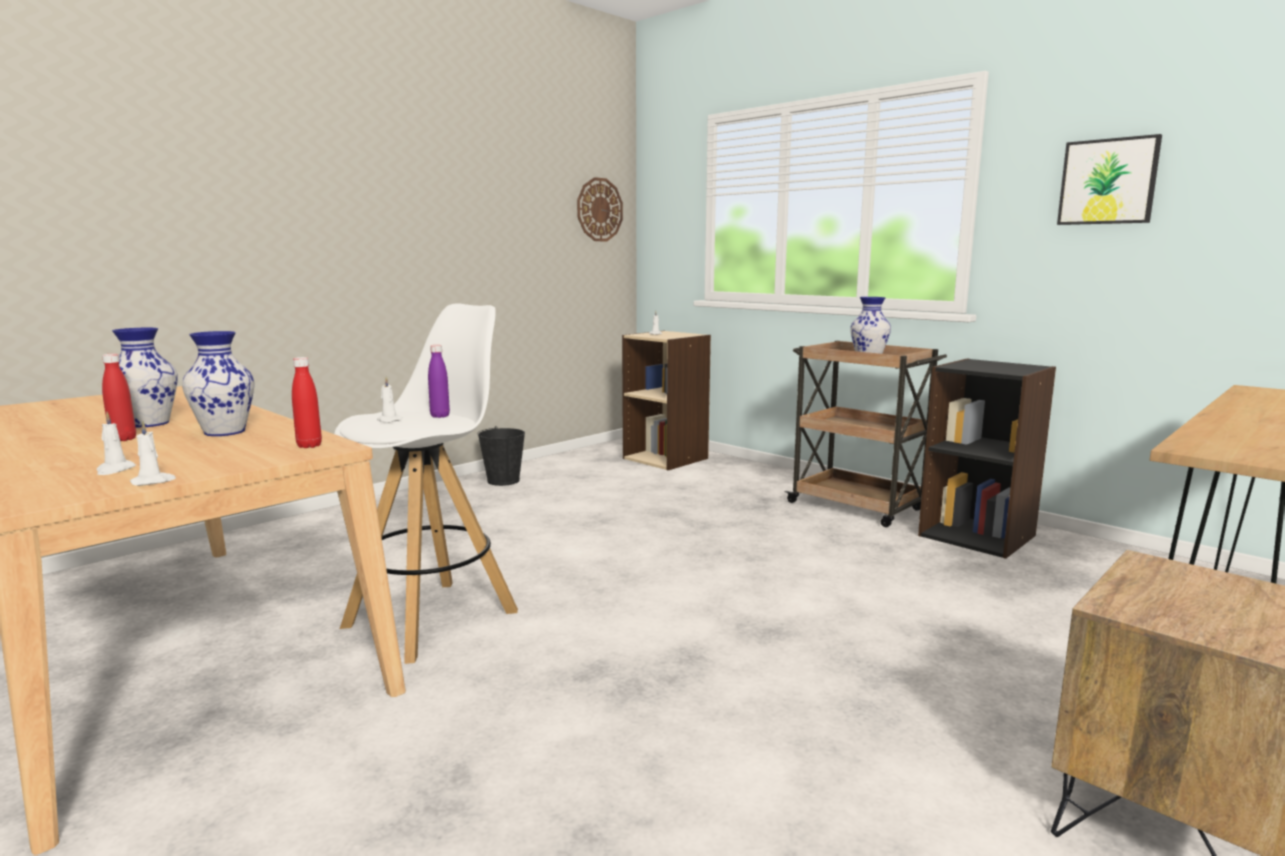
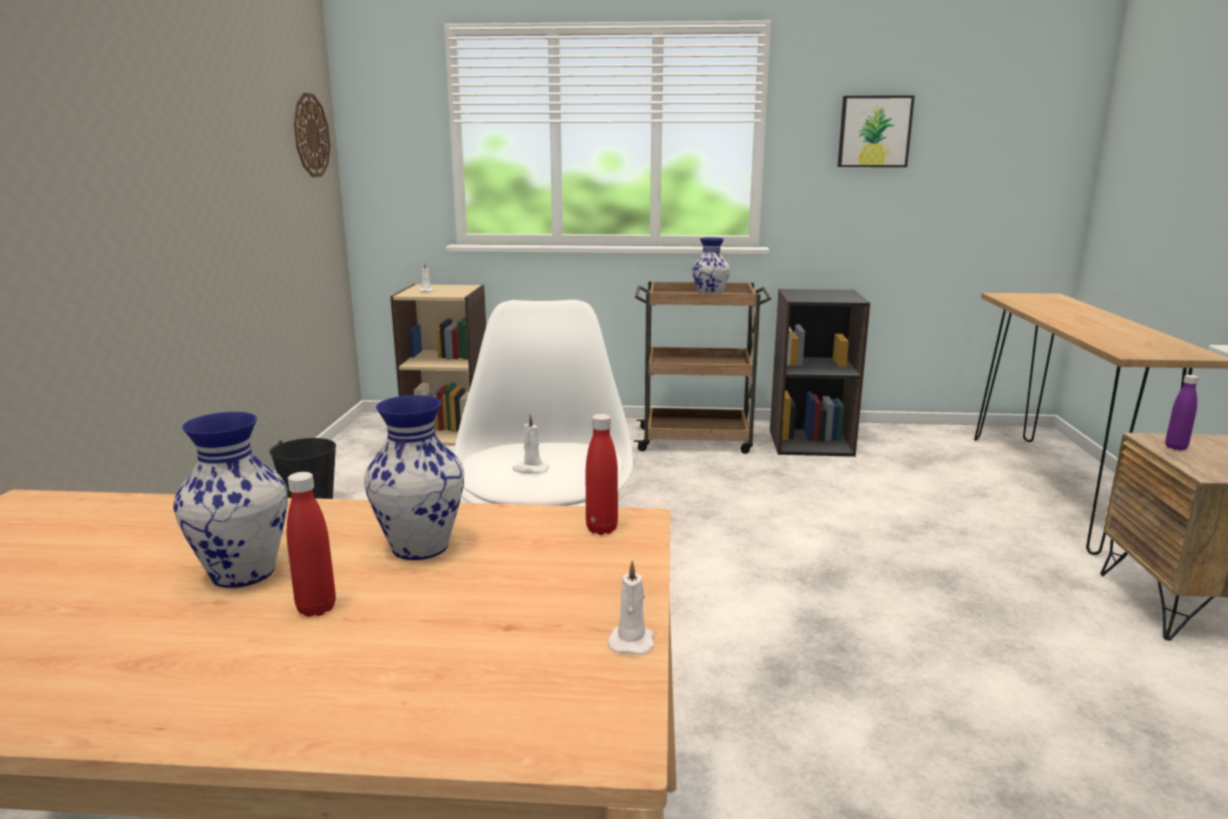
camera: 40 degrees left, 5 degrees up
white candle [96,412,136,475] -> none
purple bottle [428,345,450,418] -> purple bottle moved to [1165,375,1199,450]

